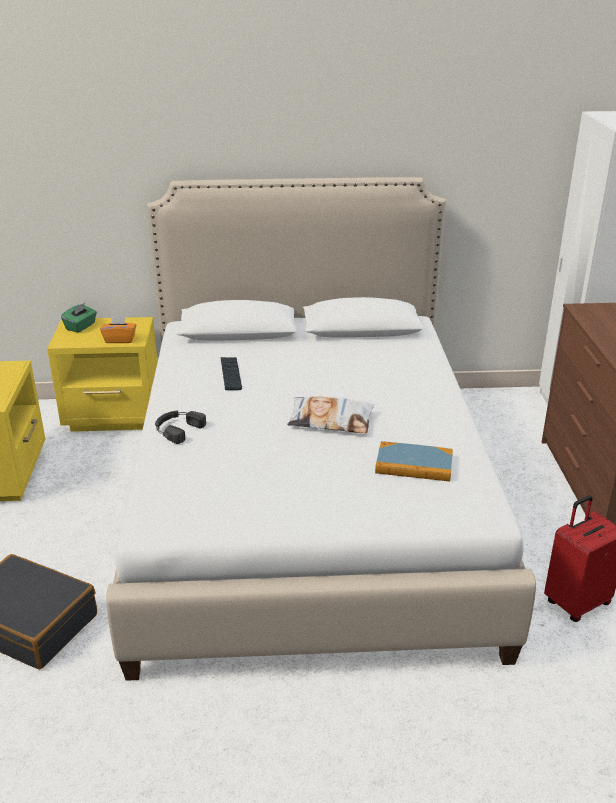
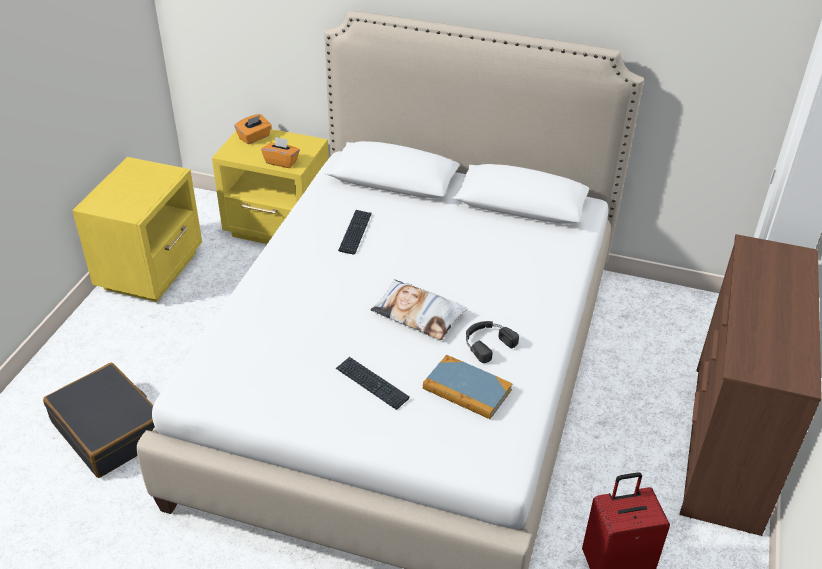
camera: 20 degrees right, 10 degrees up
green tissue box [61,303,97,333] -> orange tissue box [234,114,272,144]
black headphones [155,410,206,444] -> black headphones moved to [466,321,519,363]
none -> keyboard [336,357,410,410]

